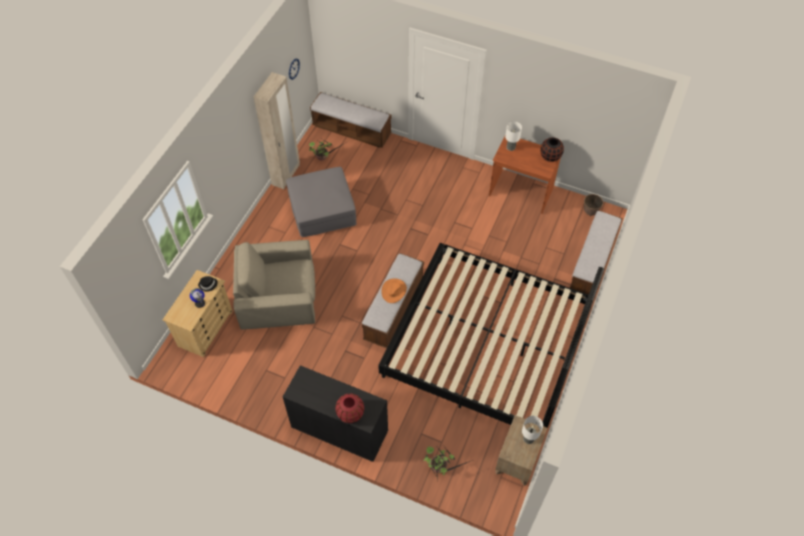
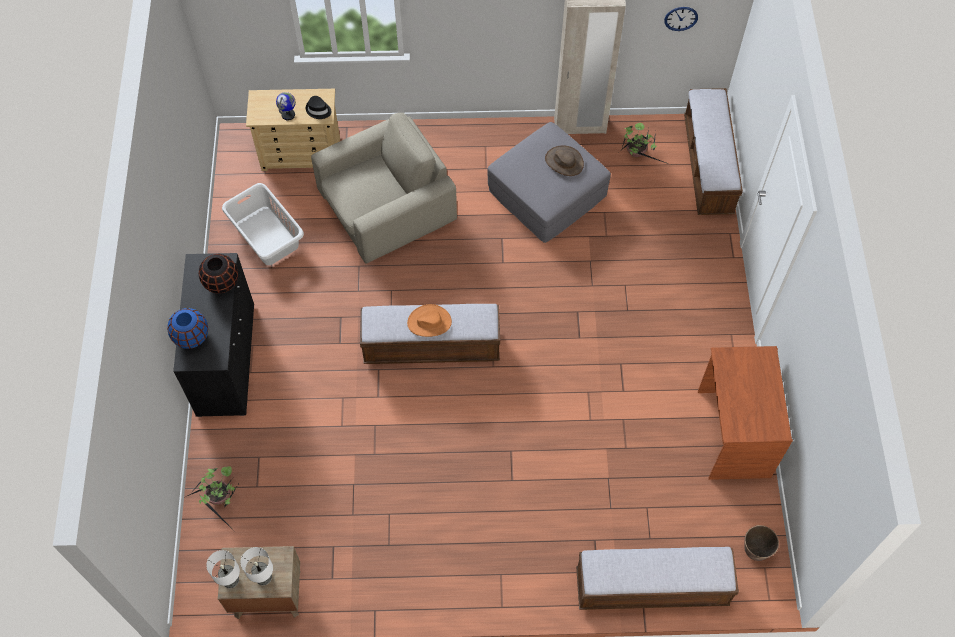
camera: 65 degrees right, 5 degrees up
beige armchair [233,240,315,330] -> beige armchair turned 90 degrees clockwise [311,113,457,264]
red vase [335,393,364,423] -> blue vase [168,308,208,349]
bed [378,243,604,428] -> none
table lamp [505,121,522,151] -> table lamp moved to [206,550,240,588]
black vase [540,137,564,162] -> black vase moved to [199,254,238,294]
none -> white laundry basket [222,183,304,265]
none -> brown hat [545,145,584,176]

